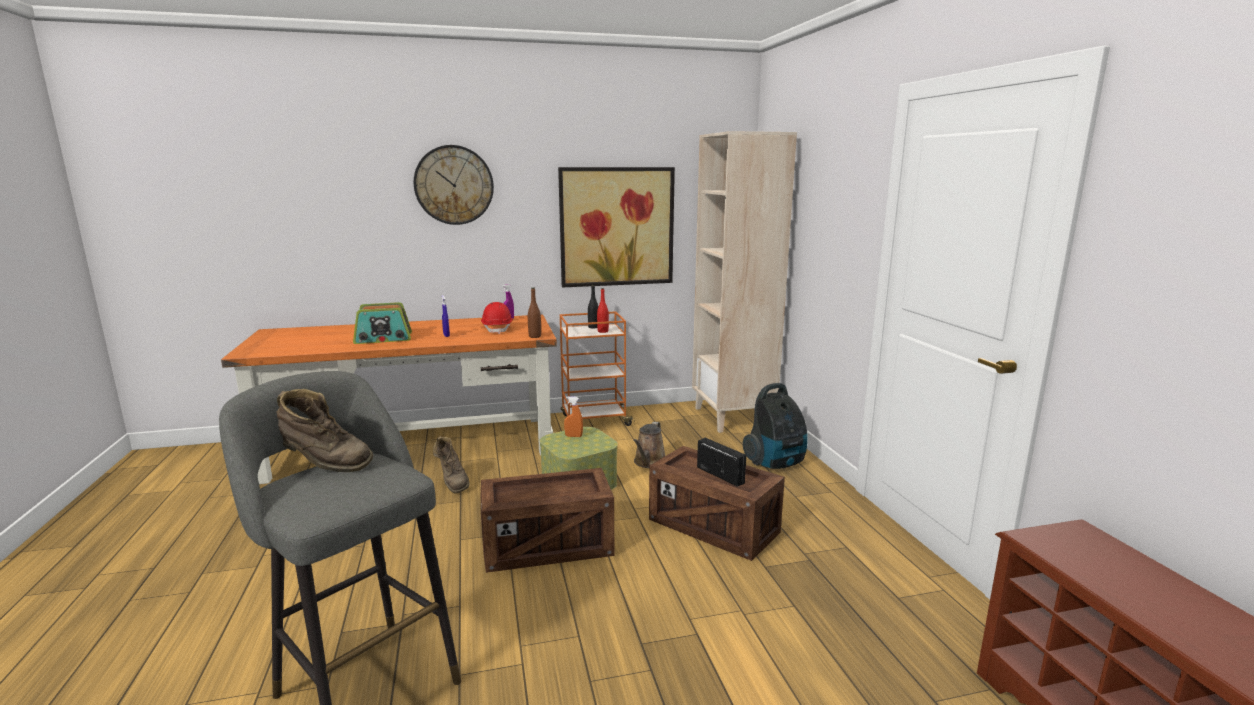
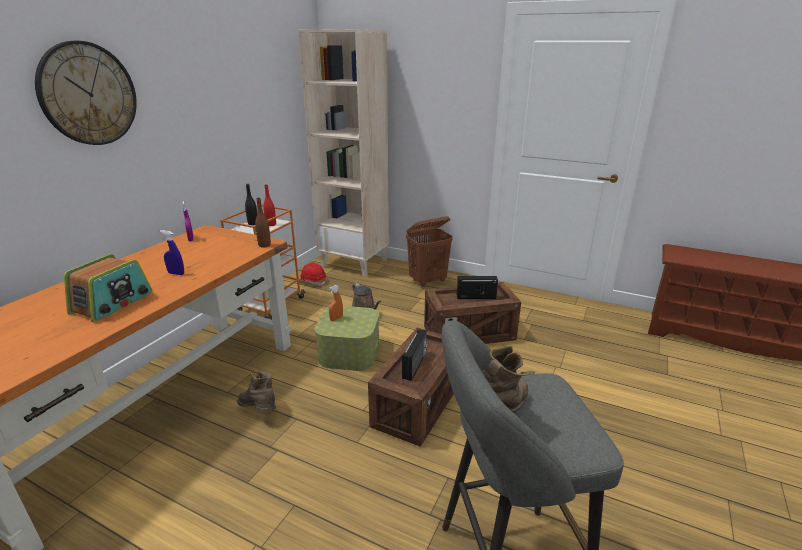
camera: 50 degrees left, 10 degrees up
brown boot [433,436,470,494] -> brown boot turned 150 degrees counterclockwise [237,371,276,411]
red hard hat [481,302,513,334] -> red hard hat moved to [299,263,326,286]
picture [558,167,675,287] -> none
vacuum cleaner [743,383,808,469] -> brown laundry basket [406,216,453,287]
none -> radio [402,329,428,381]

